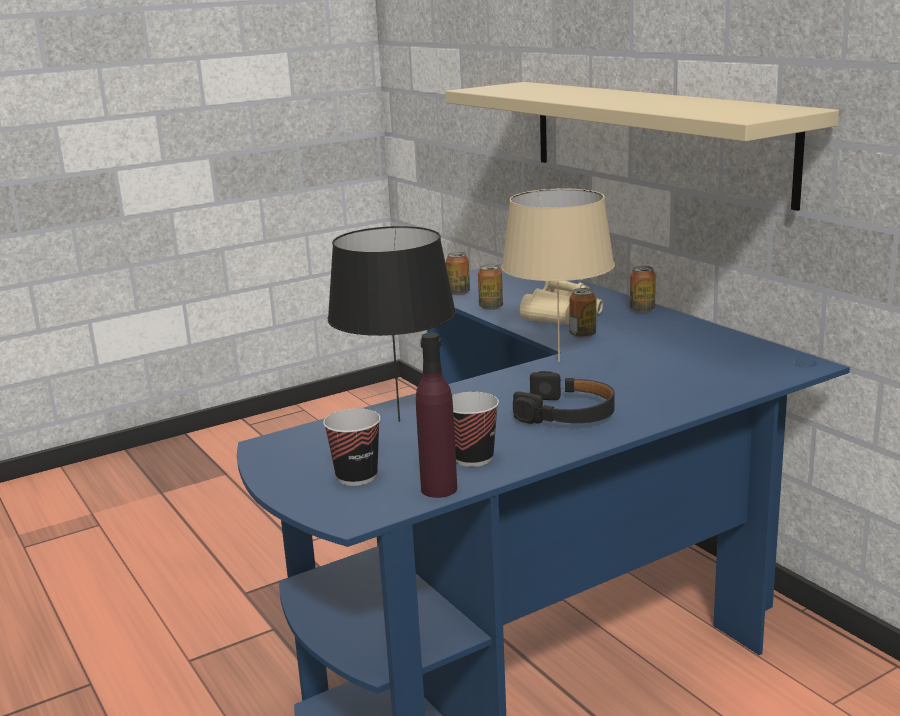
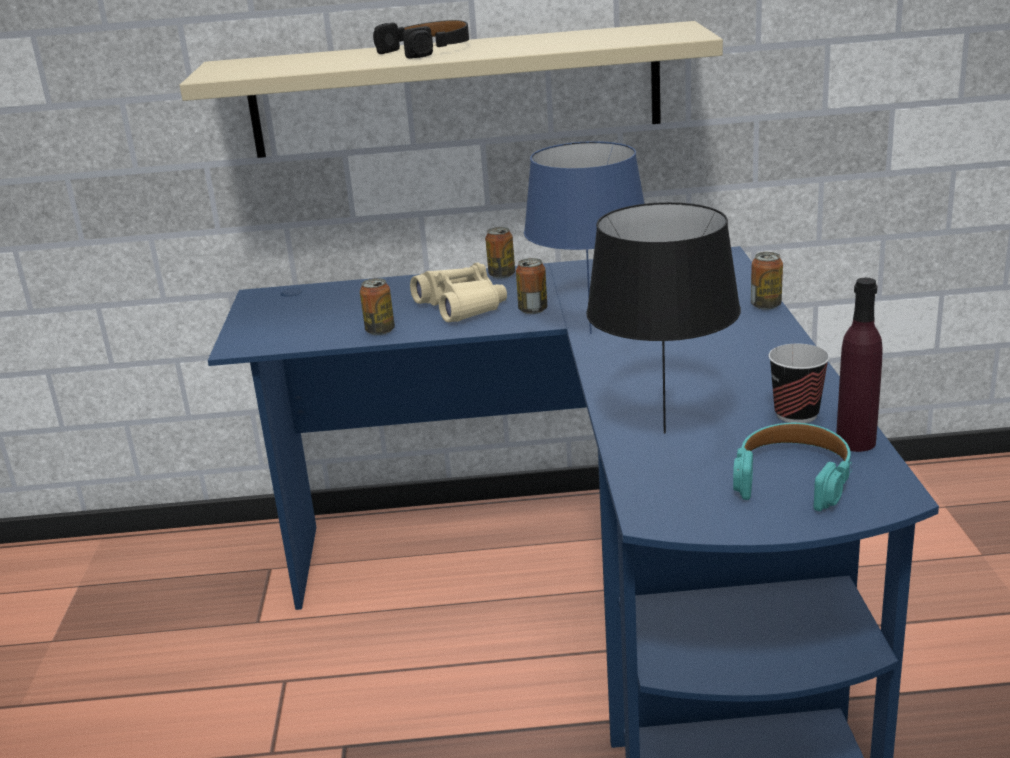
camera: 60 degrees left, 5 degrees up
cup [323,408,381,486] -> turquoise headphones [733,423,852,511]
can [446,252,470,295] -> can moved to [751,252,783,310]
beige table lamp [501,188,615,362] -> blue table lamp [524,141,644,334]
black headphones [513,371,615,424] -> black headphones moved to [373,20,469,59]

